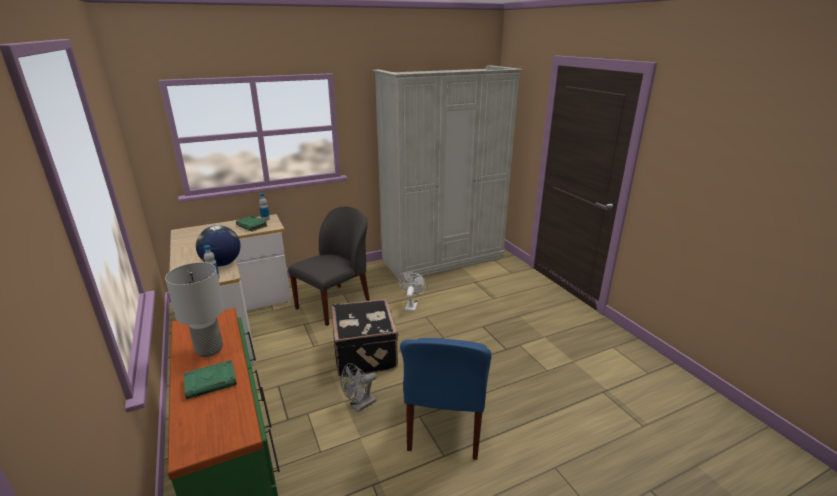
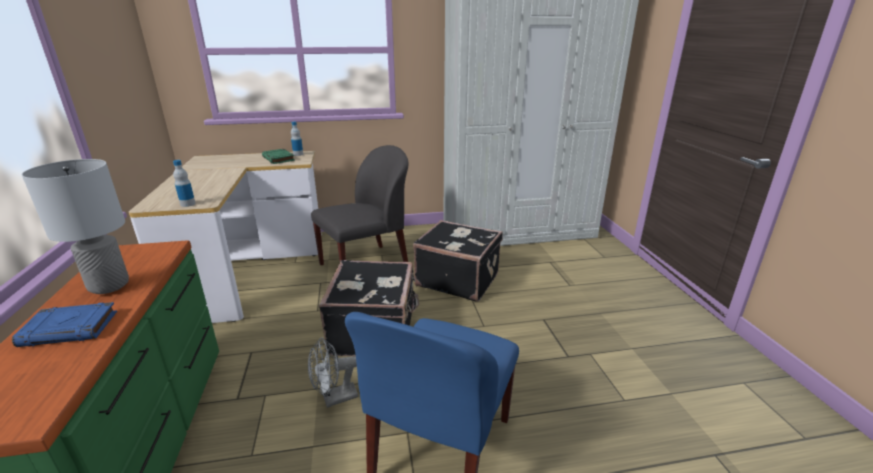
camera: 15 degrees right, 0 degrees up
green book [184,360,237,399] -> blue book [12,302,117,347]
globe [196,225,240,266] -> none
white fan [398,272,427,312] -> black suitcase [413,220,503,302]

